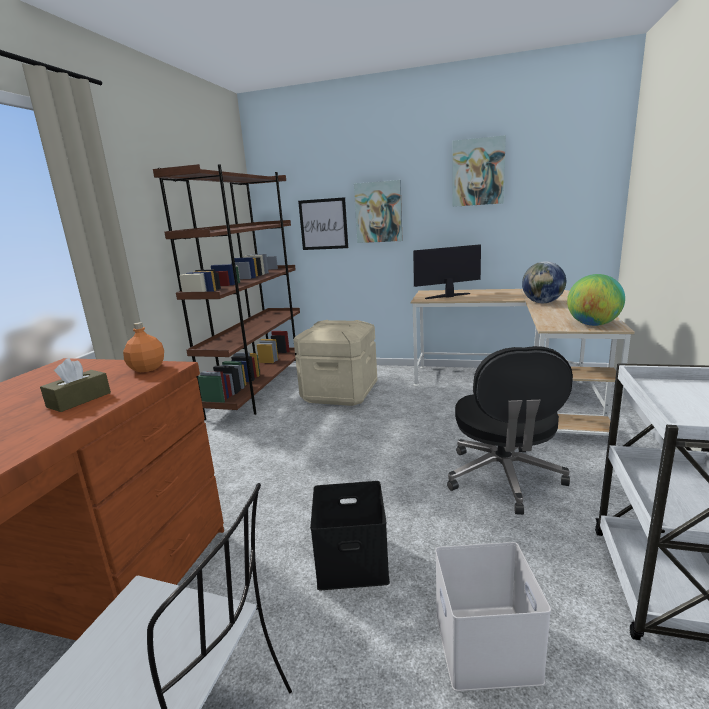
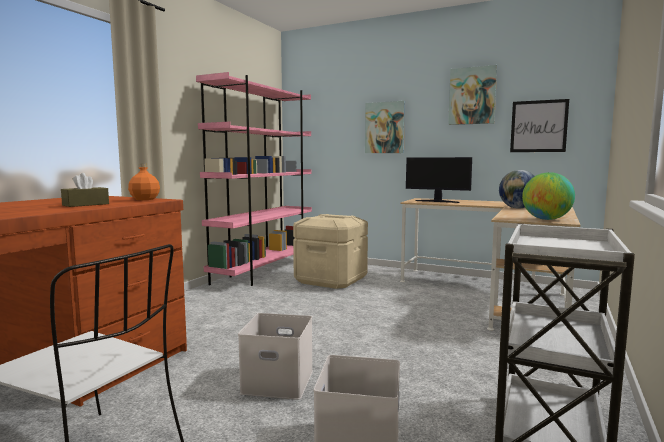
camera: 10 degrees right, 10 degrees down
brown bookcase [153,164,300,420] -> pink bookcase [196,72,312,286]
picture [298,197,348,250] -> picture moved to [510,99,569,152]
black storage box [310,481,390,590] -> white storage box [238,313,313,400]
monitor [413,244,481,299] -> monitor turned 150 degrees counterclockwise [406,157,472,203]
black office chair [447,346,573,515] -> none

